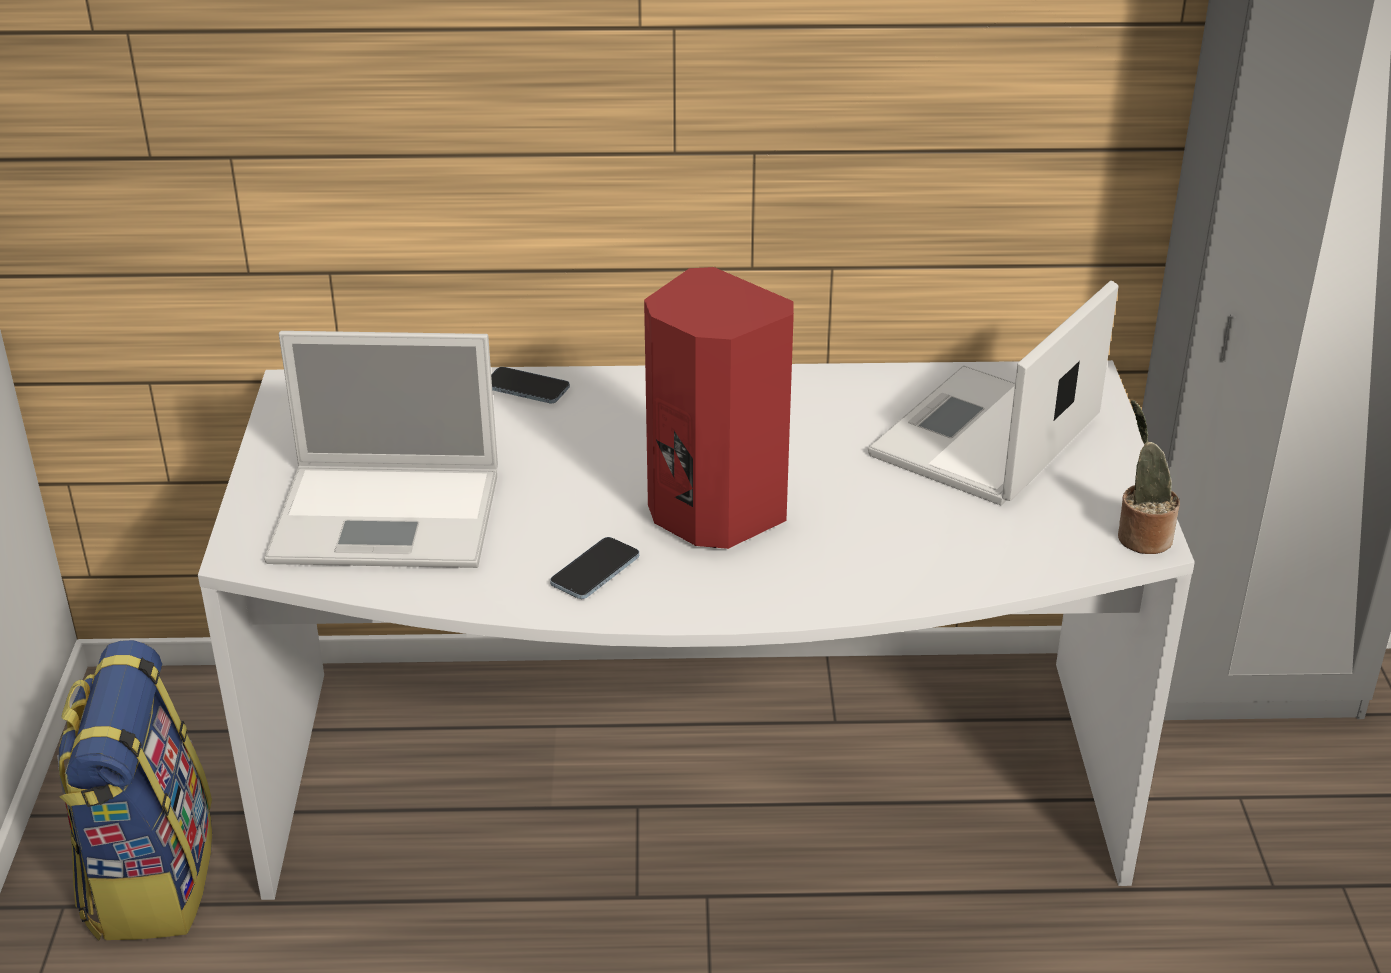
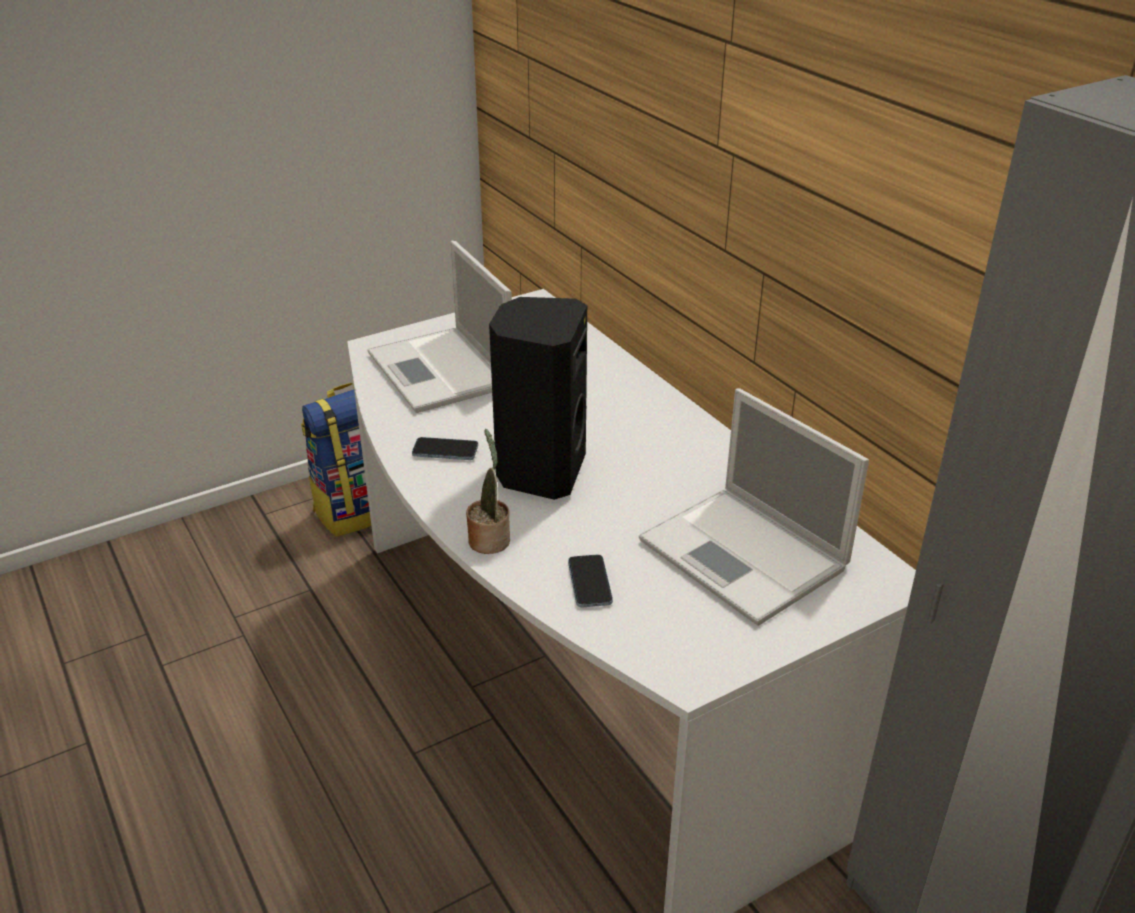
camera: 60 degrees right, 0 degrees up
phone [491,367,570,404] -> phone moved to [568,554,613,608]
red speaker [644,267,794,549] -> black speaker [489,297,587,500]
laptop [868,281,1118,505] -> laptop turned 135 degrees counterclockwise [639,388,869,626]
potted plant [1118,400,1180,554] -> potted plant moved to [466,429,510,554]

